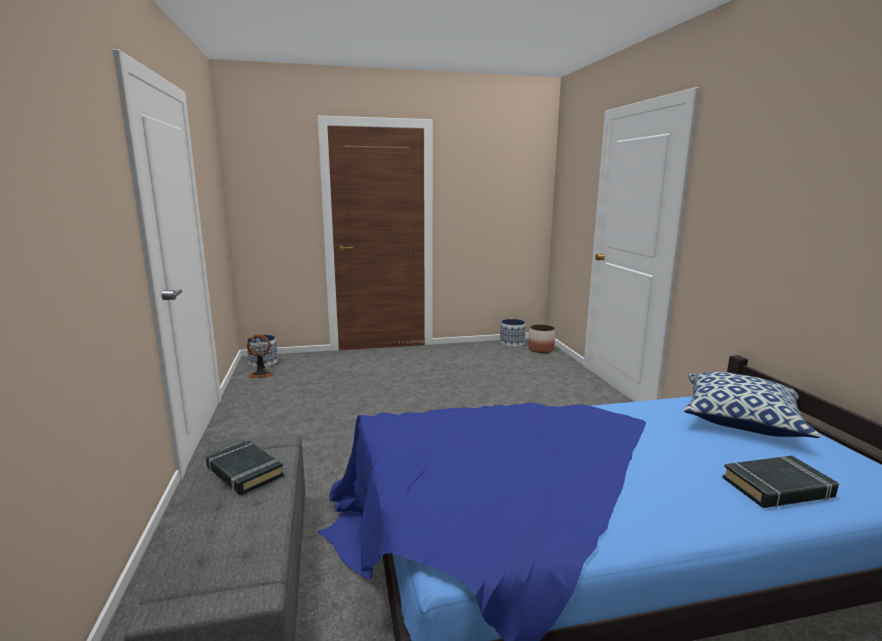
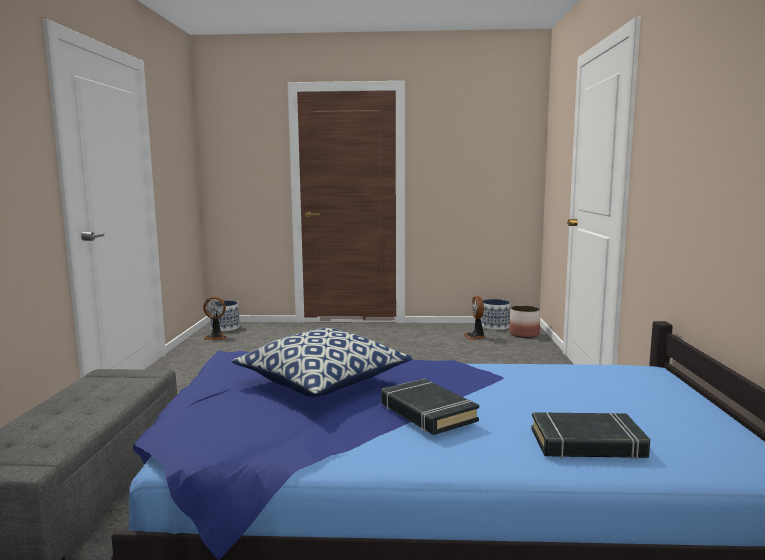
camera: 15 degrees right, 5 degrees down
black book [206,440,284,495] -> black book moved to [381,379,479,435]
pillow [684,372,820,438] -> pillow moved to [232,328,413,397]
none -> fan [464,296,486,340]

